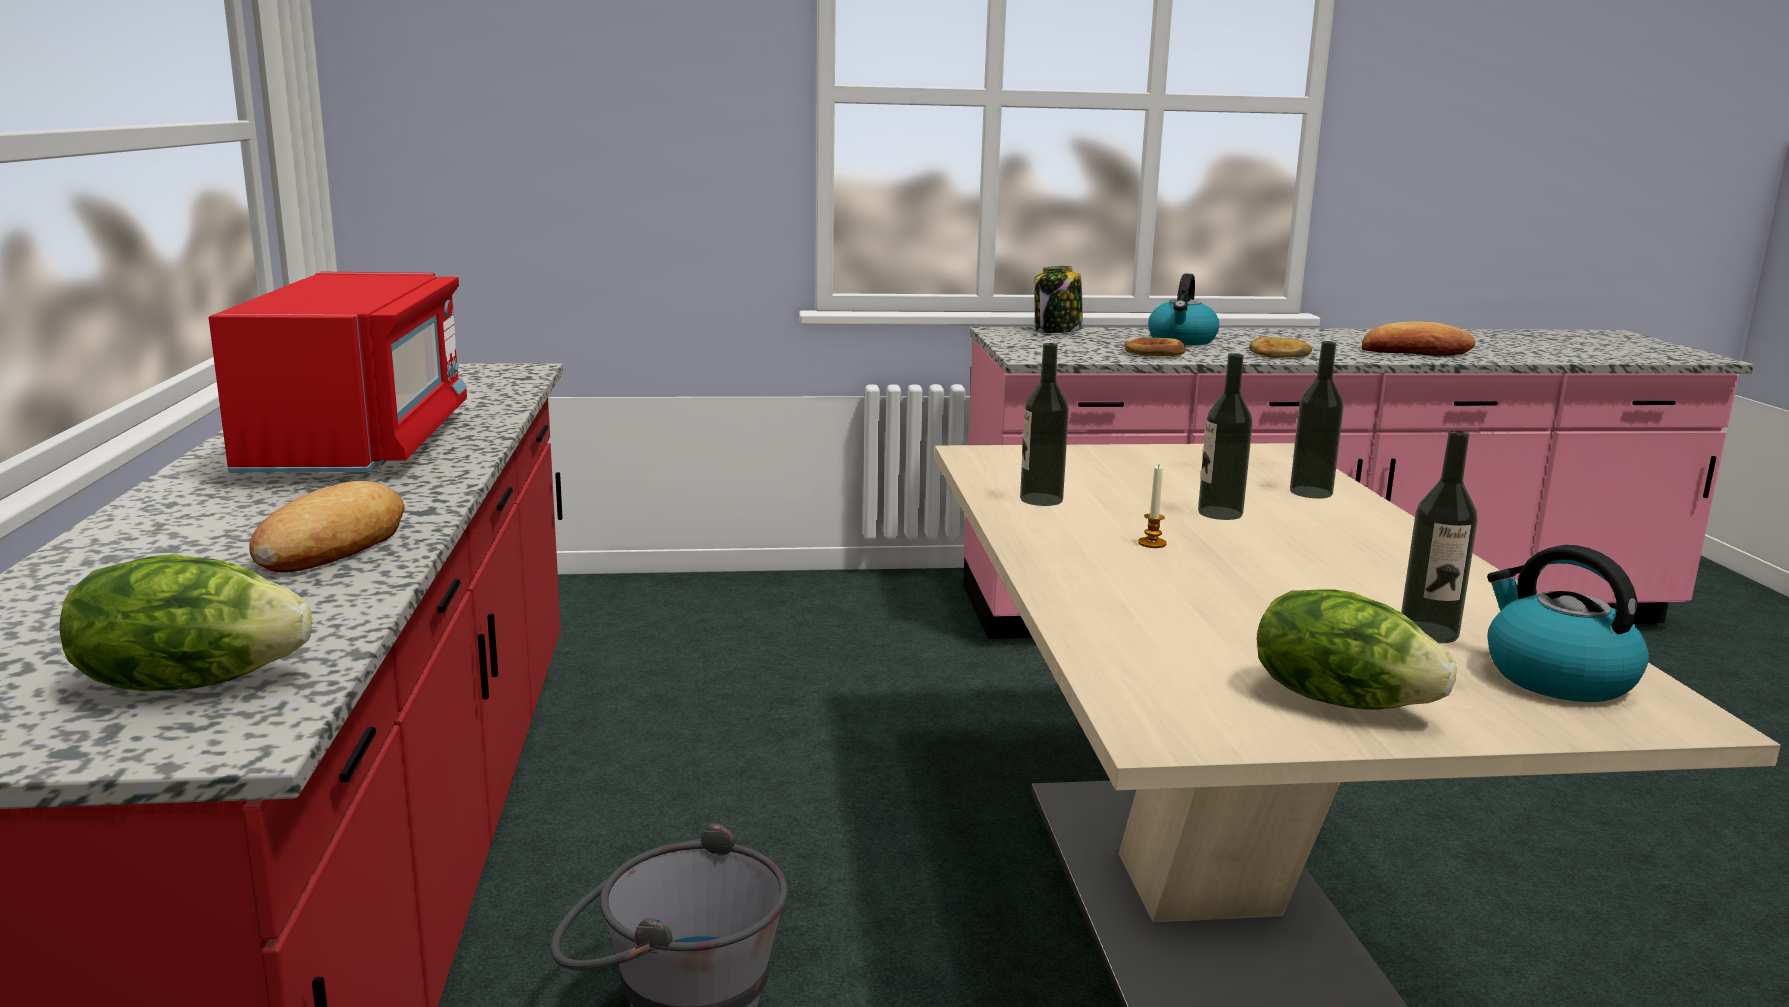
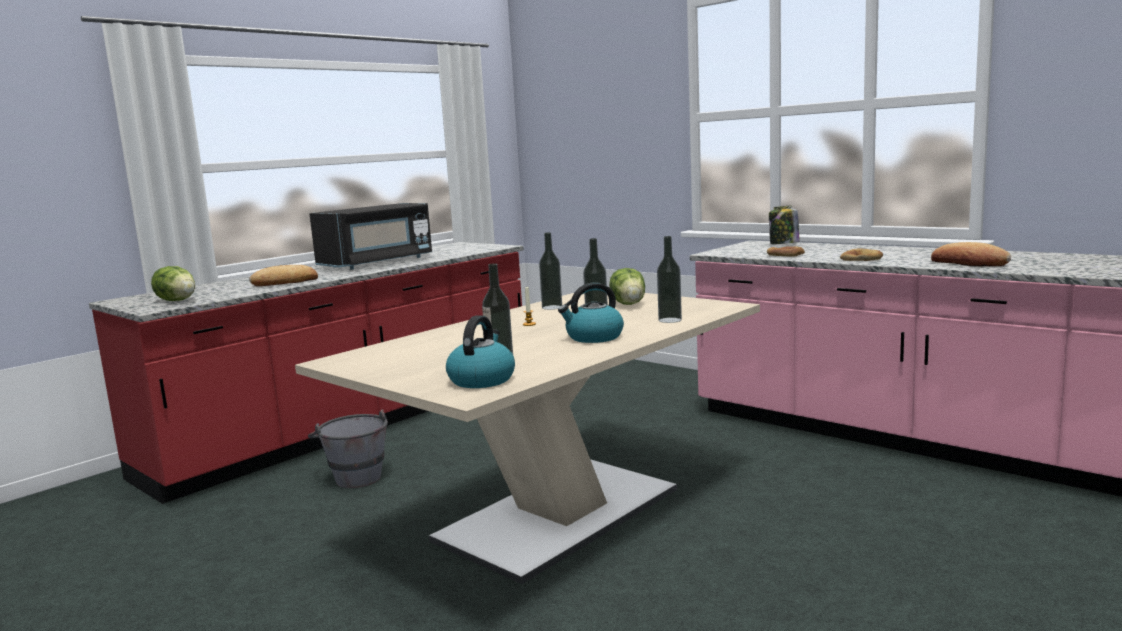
camera: 50 degrees right, 5 degrees down
red microwave [209,272,467,473] -> black microwave [310,203,432,269]
kettle [1148,273,1219,345] -> kettle moved to [558,282,624,343]
lettuce [1257,590,1456,709] -> lettuce moved to [609,268,645,305]

